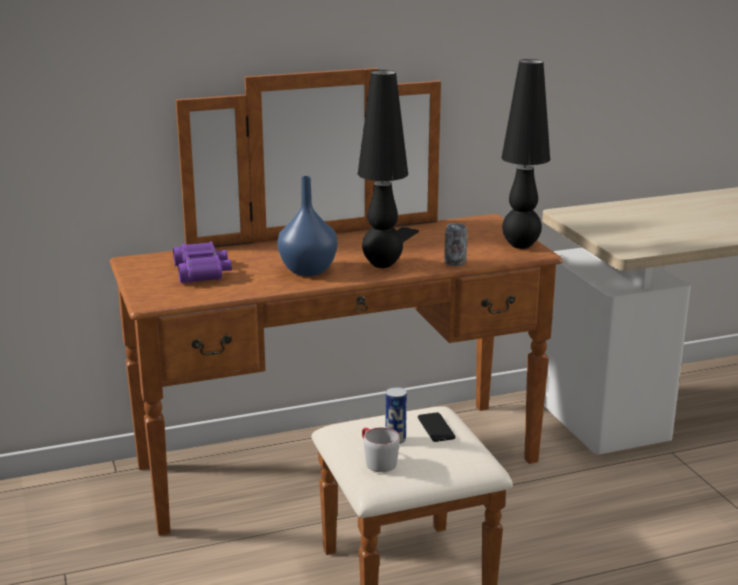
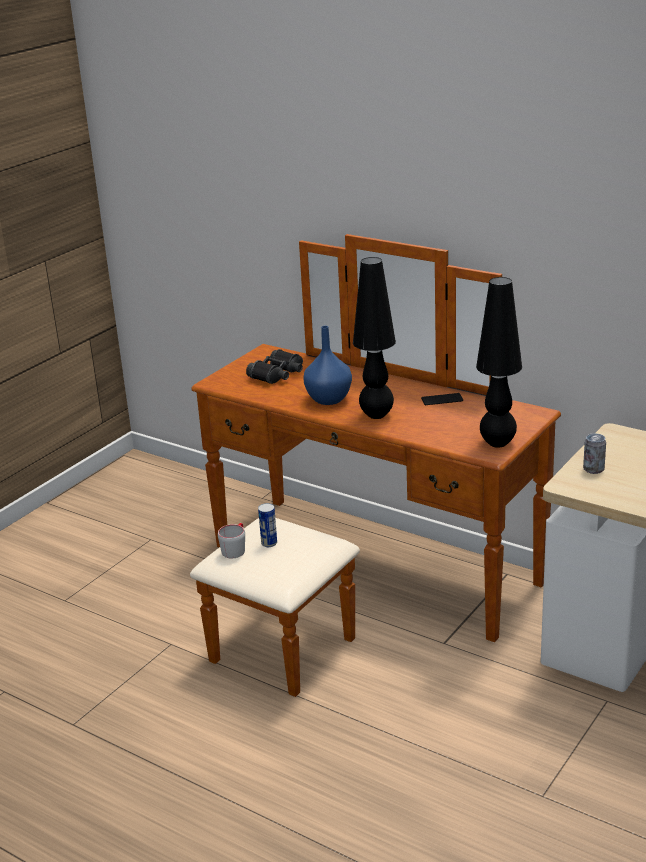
camera: 55 degrees right, 5 degrees up
purple binoculars [173,241,232,283] -> black binoculars [246,349,303,384]
phone [418,412,456,442] -> none
can [444,223,468,266] -> can moved to [583,433,606,474]

